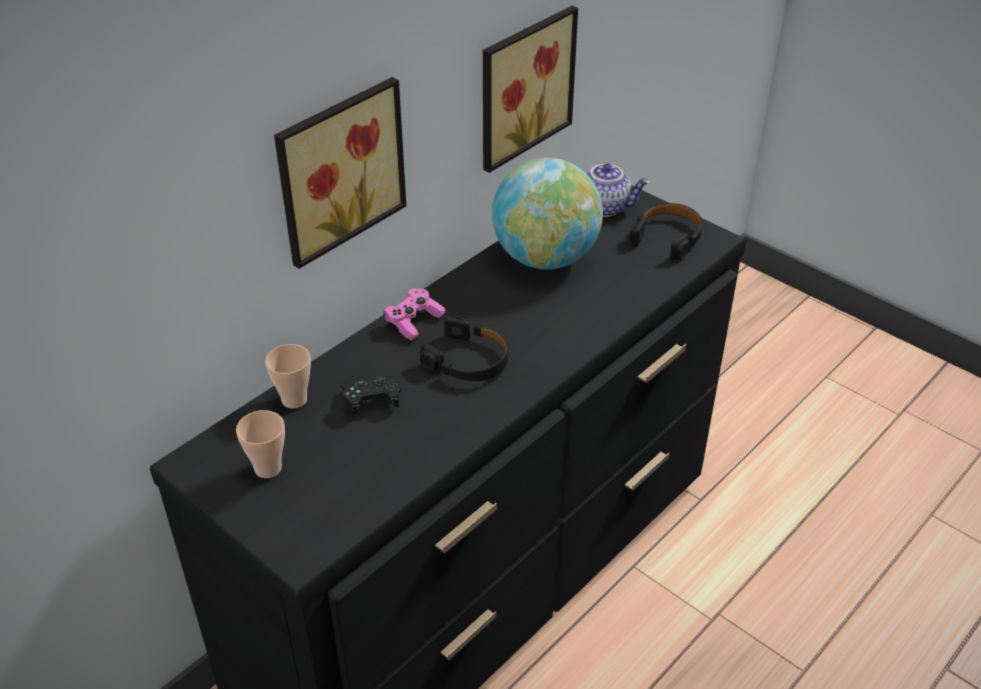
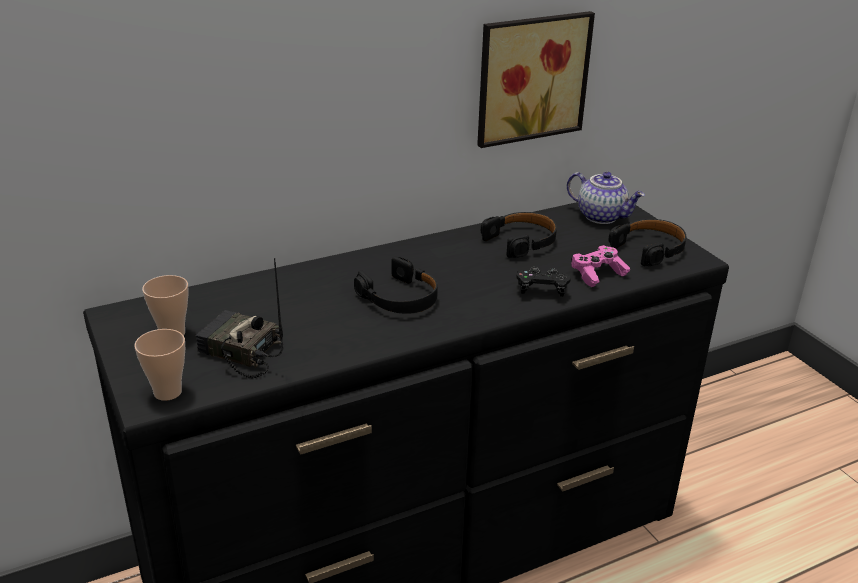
camera: 20 degrees right, 10 degrees down
cup [265,344,311,409] -> cup moved to [134,329,185,401]
picture [274,77,406,269] -> none
black game controller [341,374,402,414] -> black game controller moved to [516,267,571,297]
pink game controller [384,288,446,340] -> pink game controller moved to [571,245,630,287]
globe [492,158,603,269] -> black headphones [481,212,557,258]
none -> radio [196,258,283,378]

